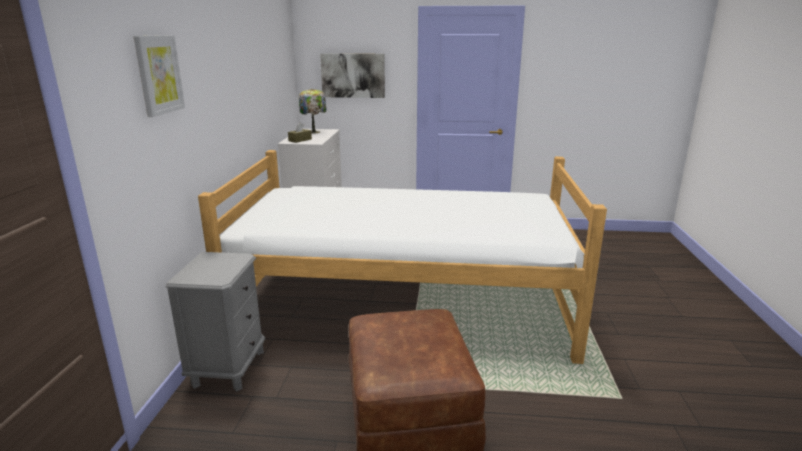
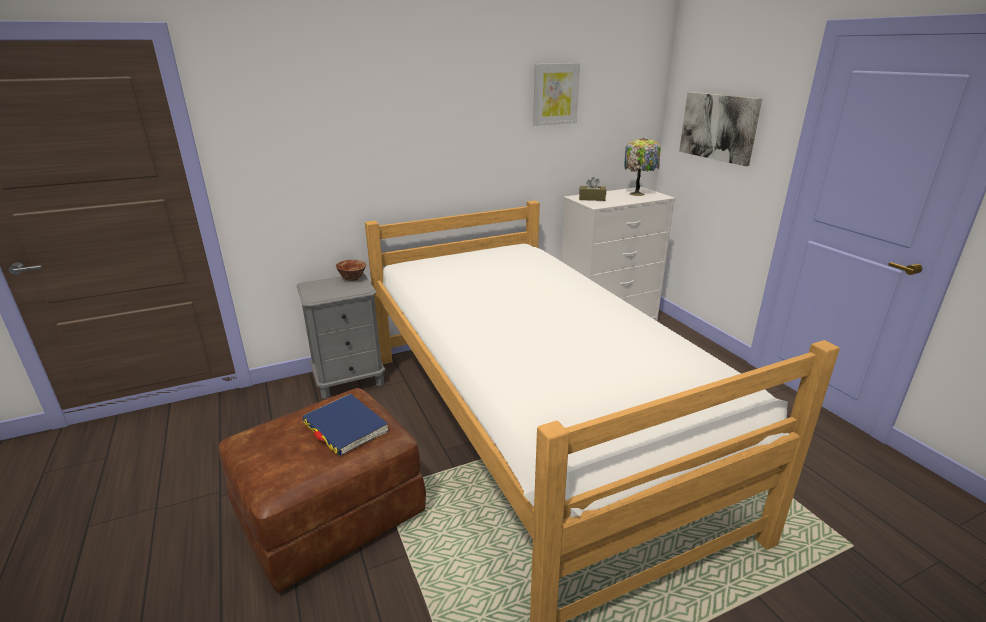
camera: 60 degrees right, 5 degrees up
picture [134,35,185,117] -> picture moved to [533,63,580,126]
none -> blue book [302,394,388,456]
none -> bowl [336,260,366,281]

